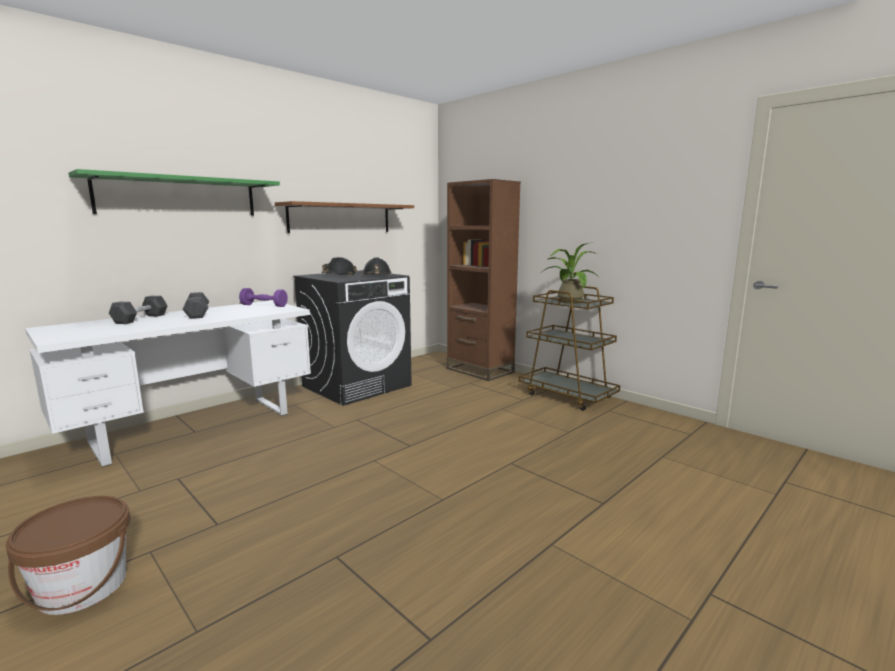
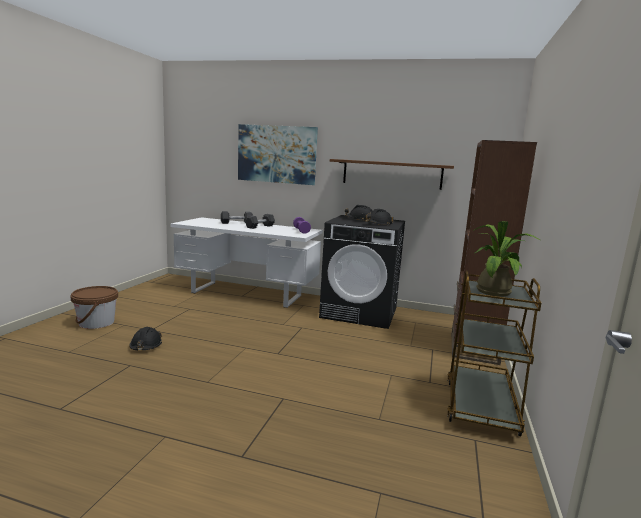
camera: 60 degrees right, 0 degrees up
green shelf [68,169,280,216] -> picture [238,124,318,185]
none -> black hard hat [129,327,162,350]

